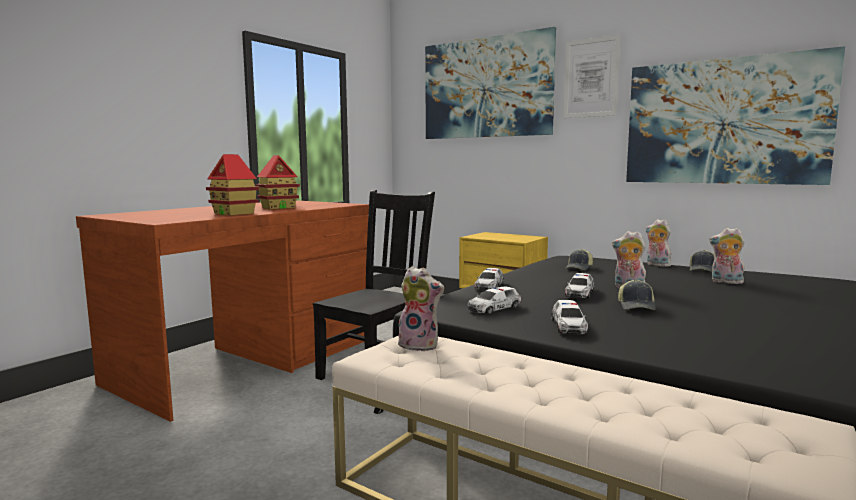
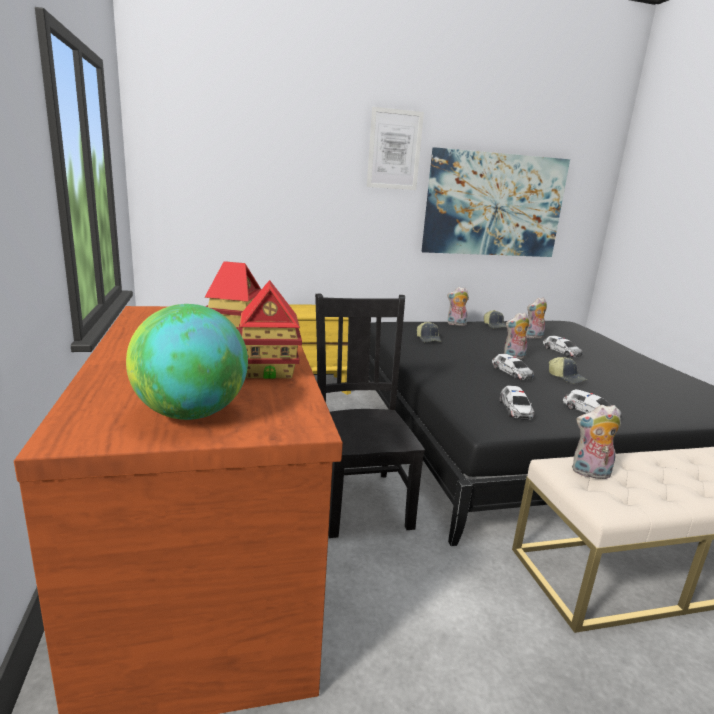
camera: 50 degrees left, 10 degrees up
plush toy [396,266,444,351] -> plush toy turned 150 degrees counterclockwise [572,405,621,479]
picture [425,27,556,139] -> none
toy car [475,268,504,291] -> toy car moved to [543,336,583,357]
none -> globe [126,304,248,420]

